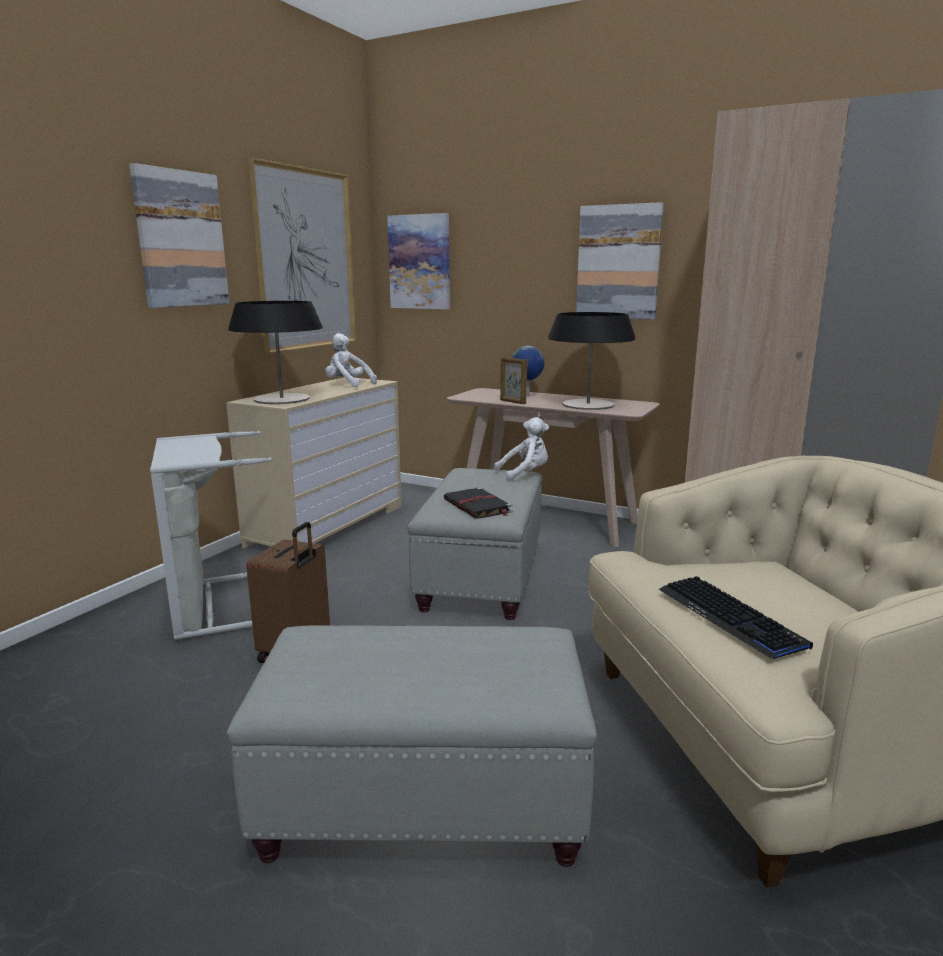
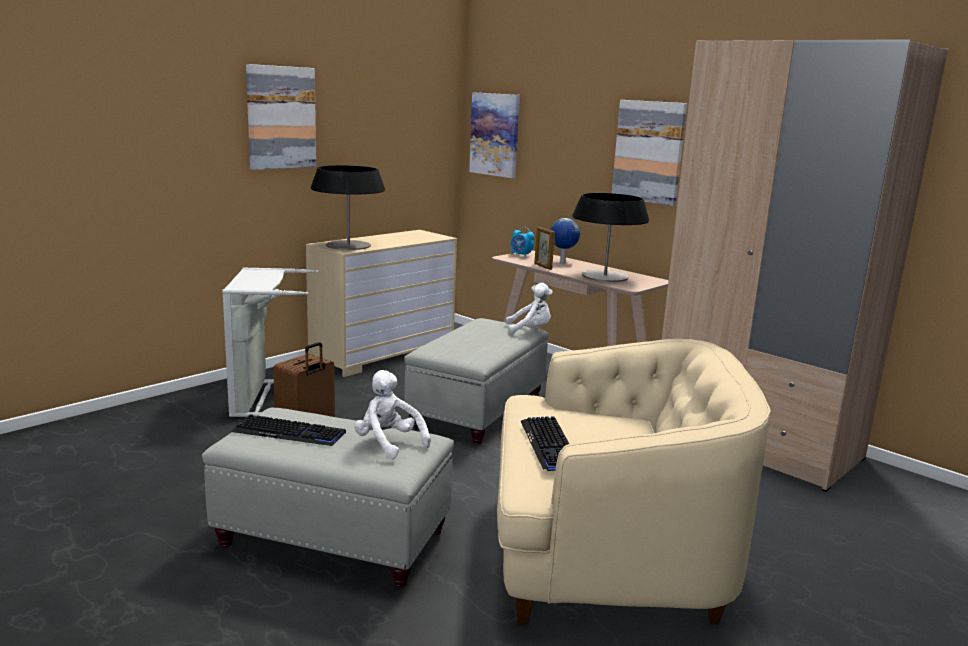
camera: 15 degrees right, 0 degrees up
picture [248,158,356,354] -> none
white plush toy [325,333,377,387] -> white plush toy moved to [354,370,431,459]
black book [444,487,513,519] -> none
none -> keyboard [232,414,346,446]
none -> alarm clock [511,227,534,257]

